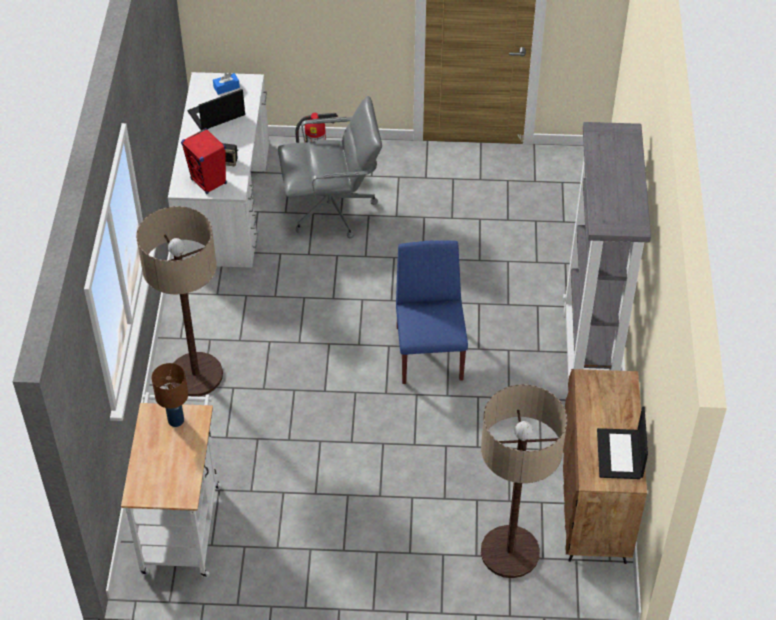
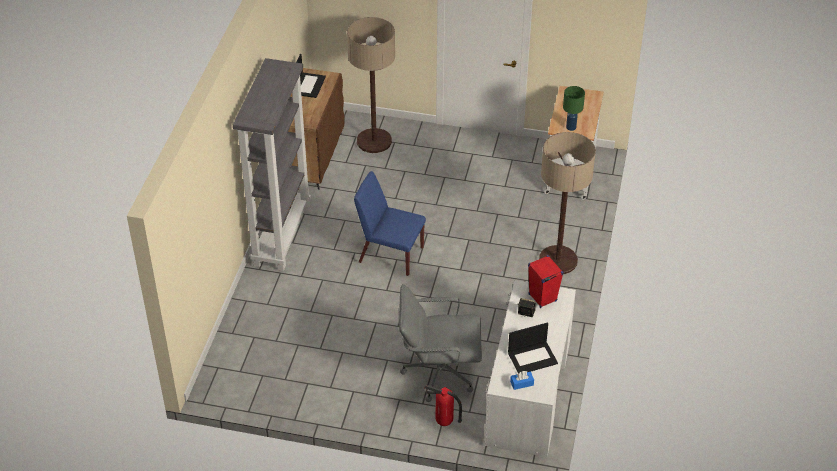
camera: 170 degrees left, 5 degrees down
brown table lamp [152,363,188,427] -> green table lamp [563,86,585,131]
blue chair [396,240,468,384] -> blue chair turned 105 degrees clockwise [354,171,426,276]

